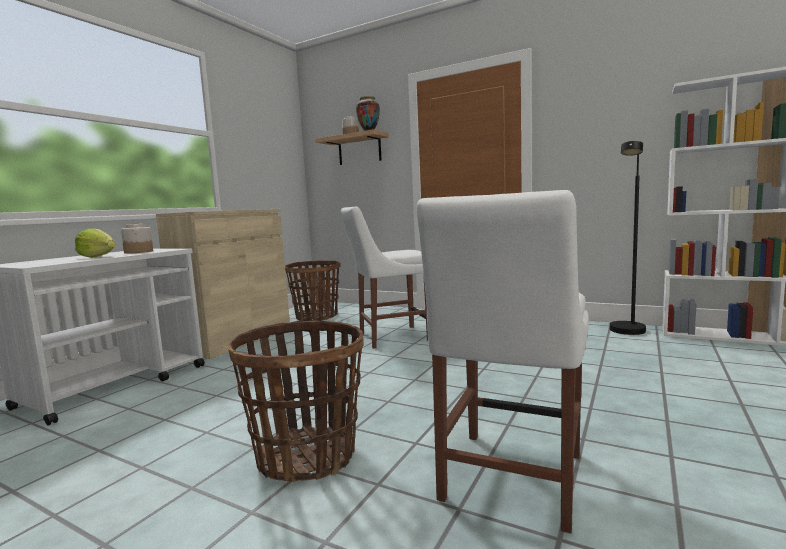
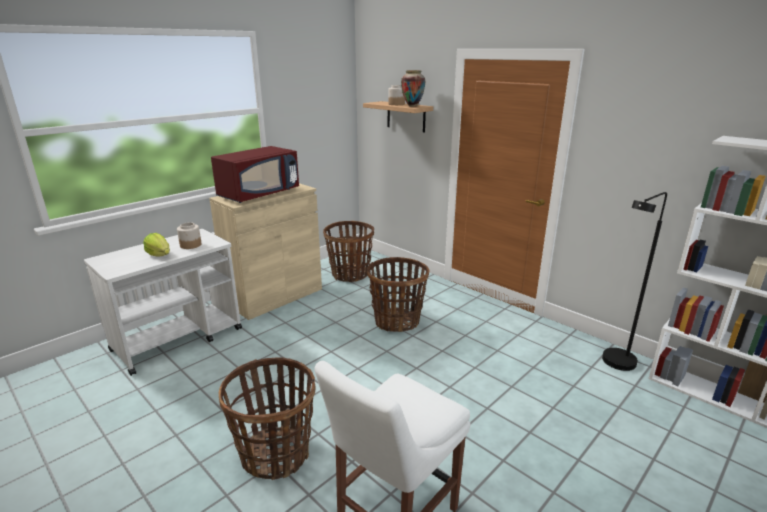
camera: 15 degrees right, 15 degrees up
white chair [341,207,428,349] -> basket [367,257,430,332]
none -> red microwave [211,146,299,203]

